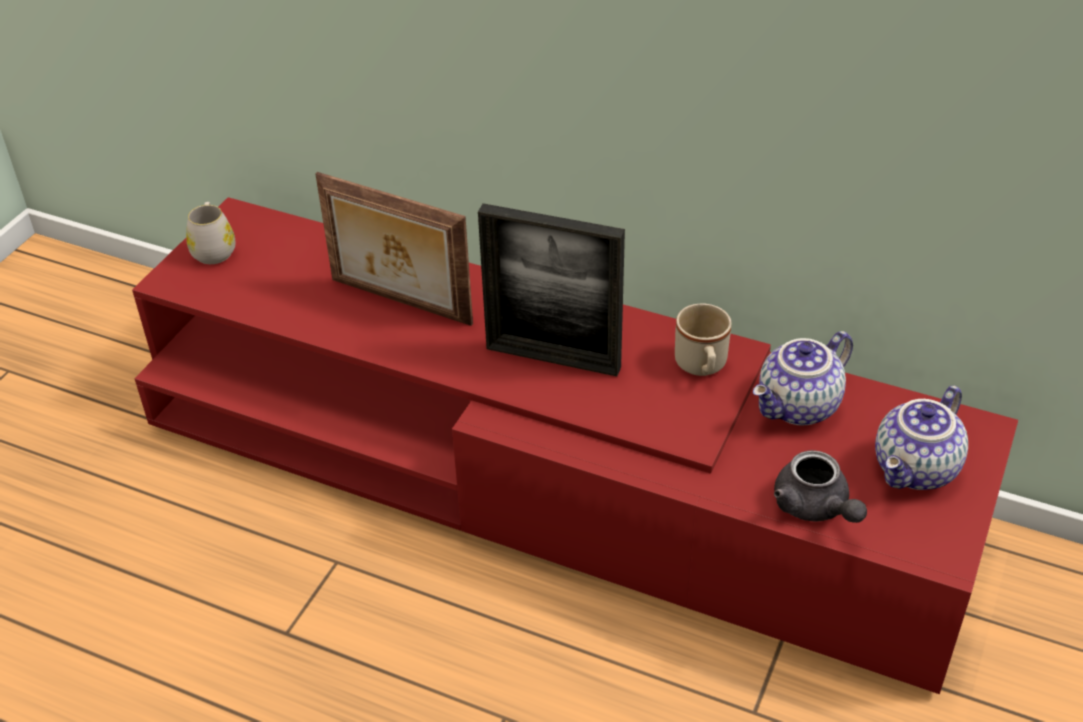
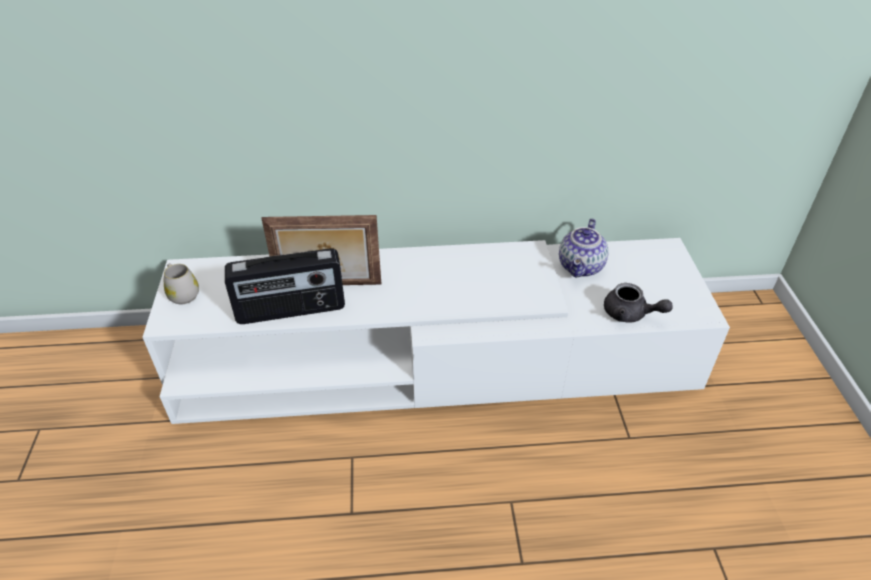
camera: 30 degrees left, 0 degrees up
red tv stand [132,197,1018,694] -> white tv stand [142,238,730,424]
picture frame [478,203,625,376] -> none
beige mug [675,304,732,376] -> none
teapot [875,386,968,490] -> none
none -> radio [225,248,345,324]

